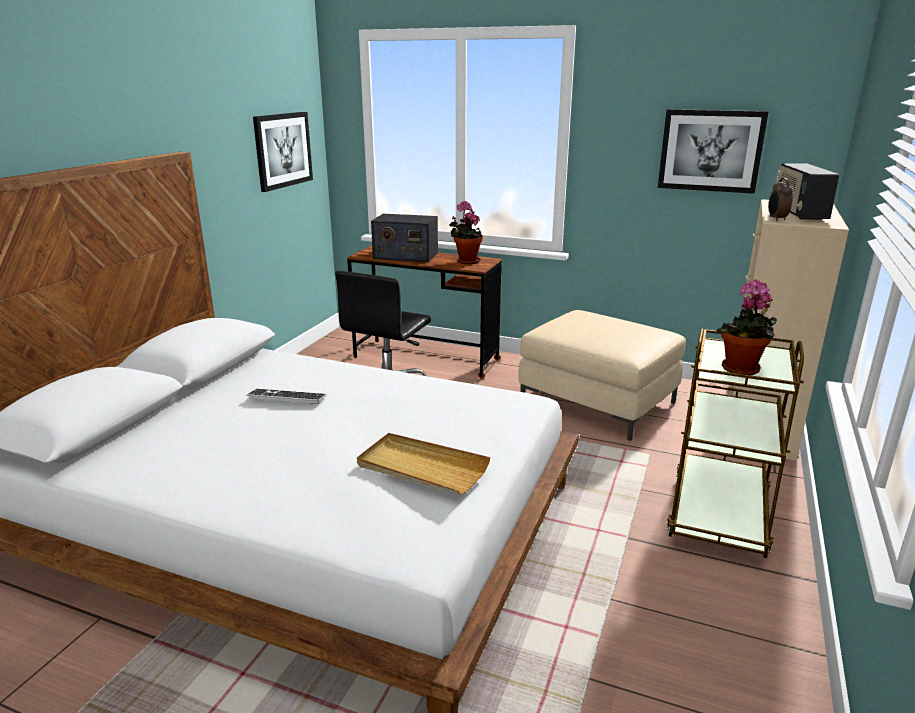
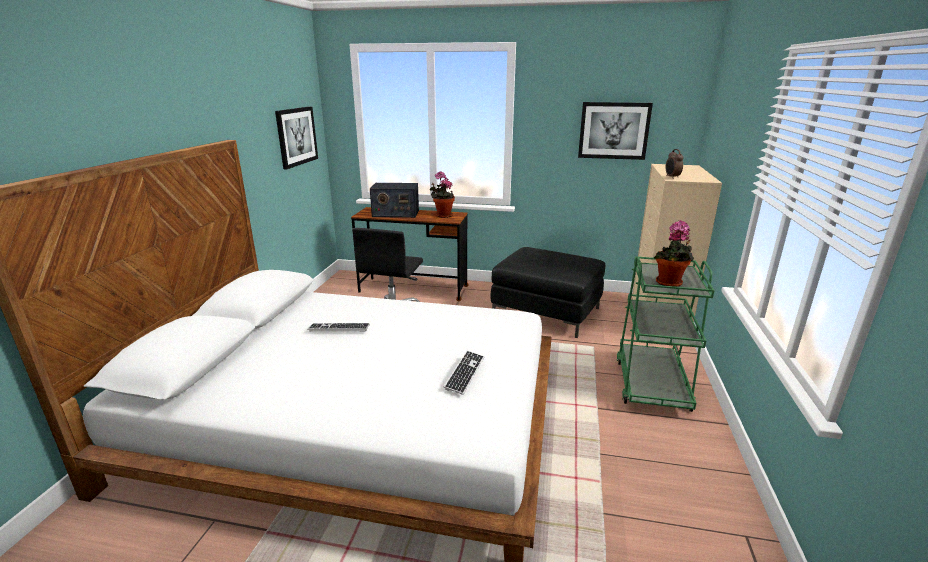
camera: 10 degrees left, 0 degrees up
beige tray [357,433,490,494] -> keyboard [443,351,484,395]
beige ottoman [518,310,686,441] -> black ottoman [491,247,605,338]
brown cart [667,329,804,558] -> green cart [617,256,715,412]
radio [776,163,840,220] -> none

